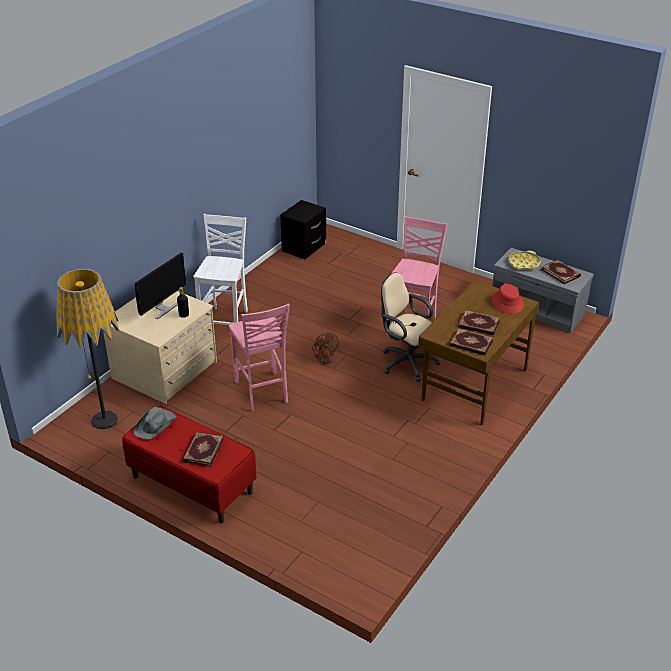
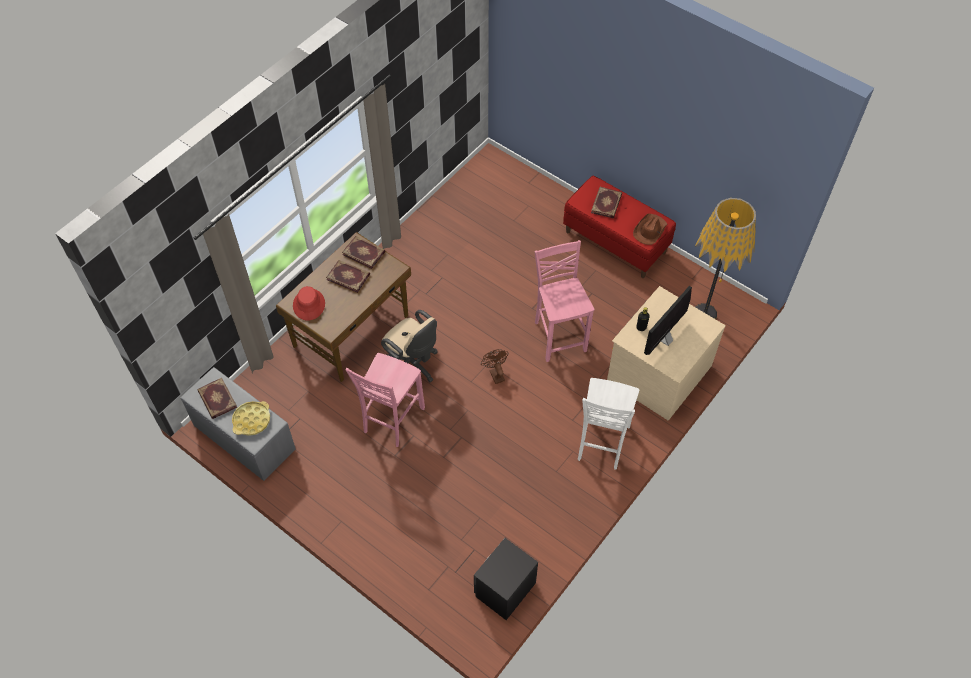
camera: 175 degrees left, 20 degrees up
grey hat [133,407,176,439] -> brown hat [633,214,668,245]

